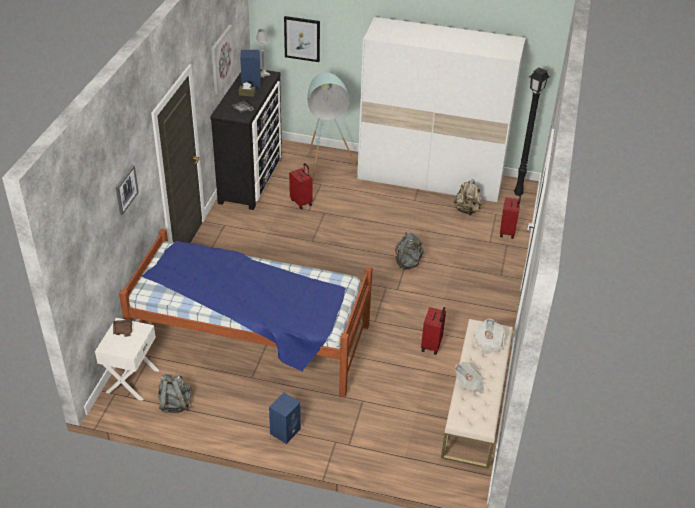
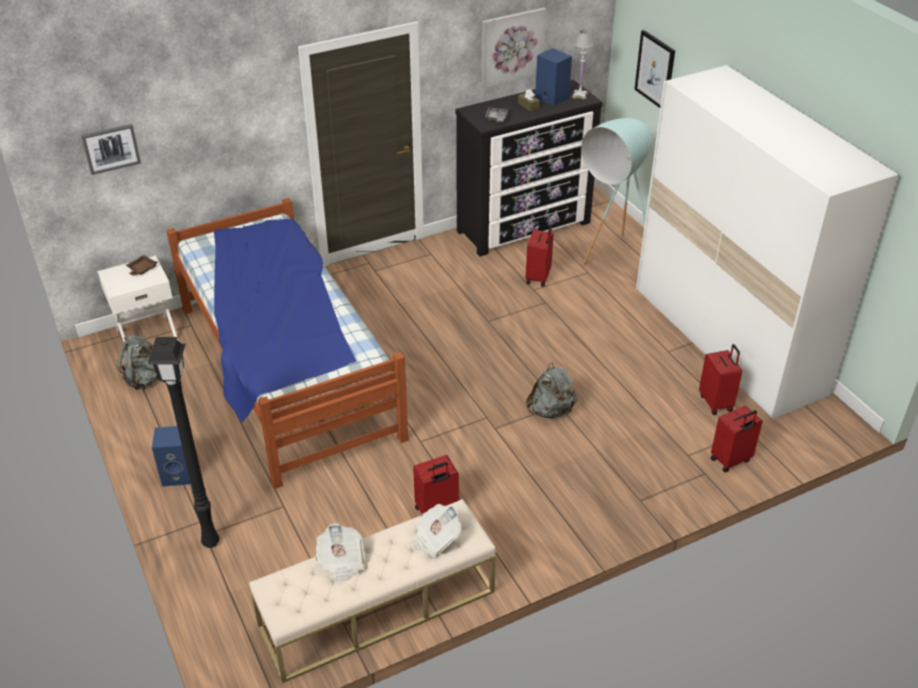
camera: 50 degrees right, 0 degrees up
picture [116,165,139,215] -> picture moved to [81,124,141,175]
beige backpack [454,179,481,215] -> red suitcase [699,344,742,415]
black floor lamp [514,67,550,196] -> black floor lamp moved to [148,337,219,548]

